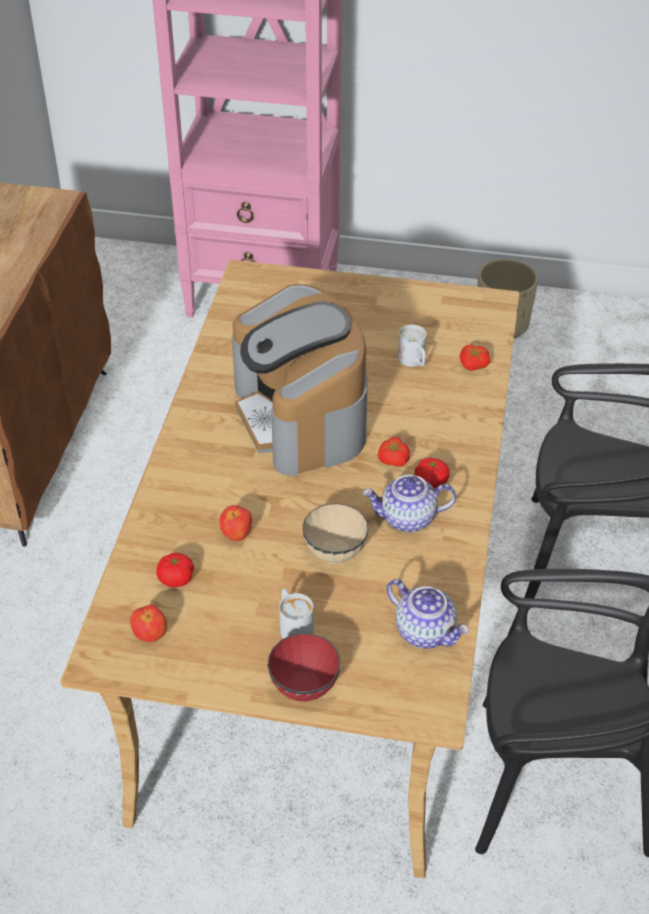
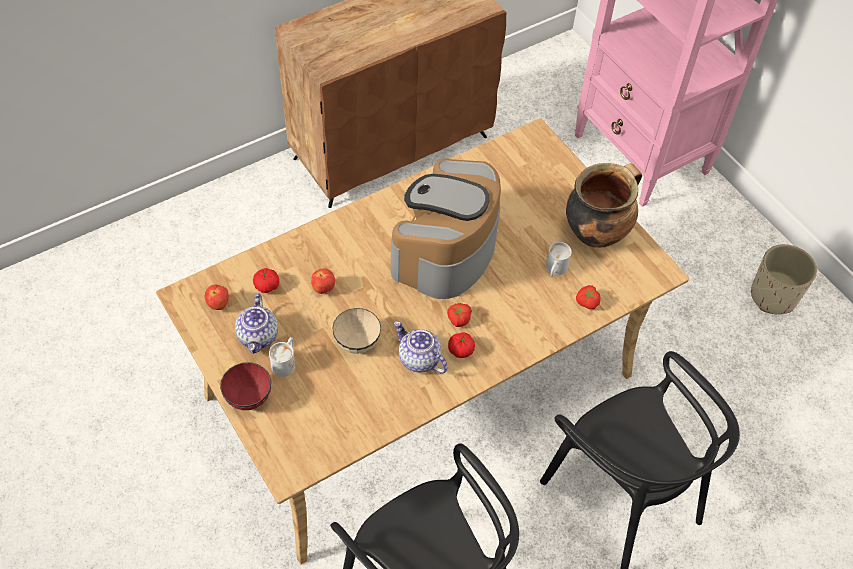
camera: 45 degrees right, 10 degrees up
teapot [386,579,469,649] -> teapot moved to [235,294,278,354]
none -> cooking pot [566,163,642,248]

